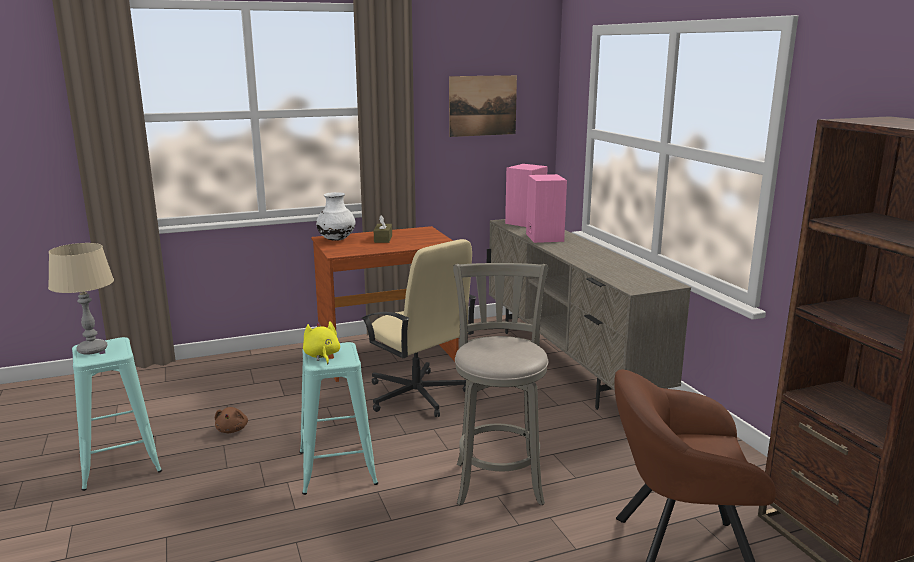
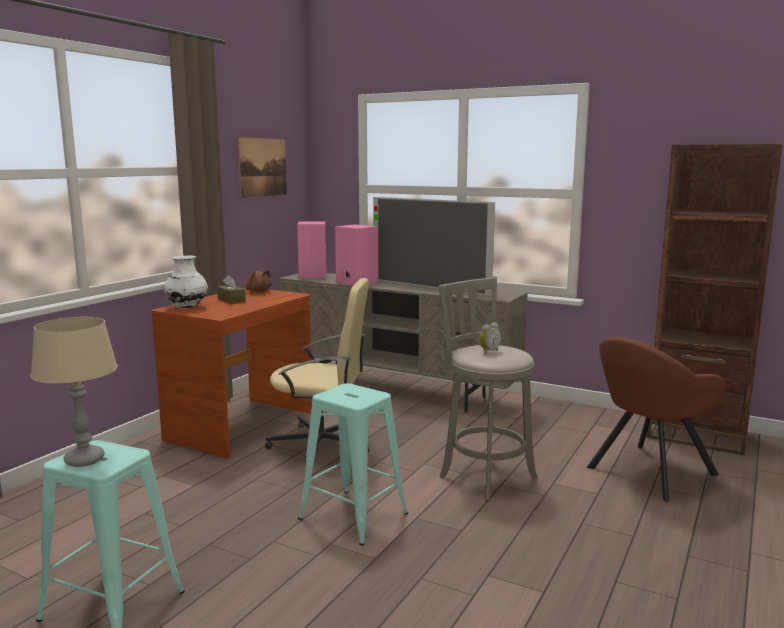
camera: 40 degrees left, 5 degrees down
brown plush toy [215,407,248,433] -> brown plush toy moved to [245,270,272,292]
yellow plush toy [303,321,340,364] -> none
none -> television [373,197,495,296]
none -> alarm clock [479,323,501,354]

